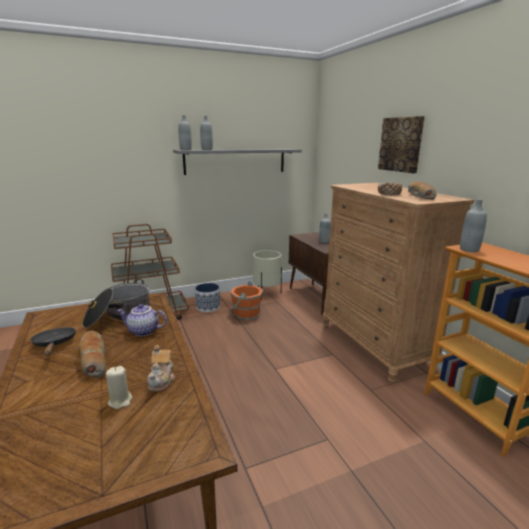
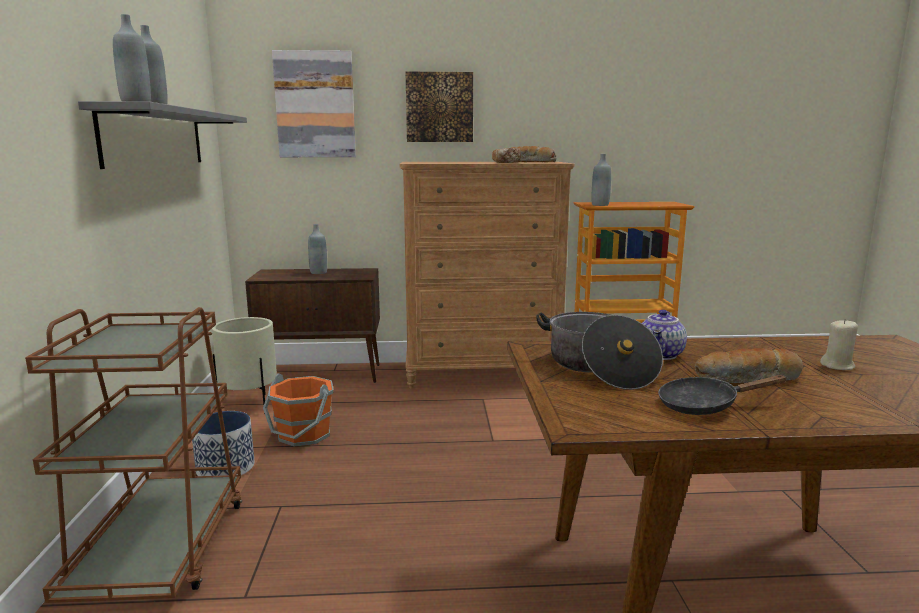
camera: 70 degrees left, 5 degrees down
teapot [147,345,175,392] -> none
none -> picture [272,50,356,157]

